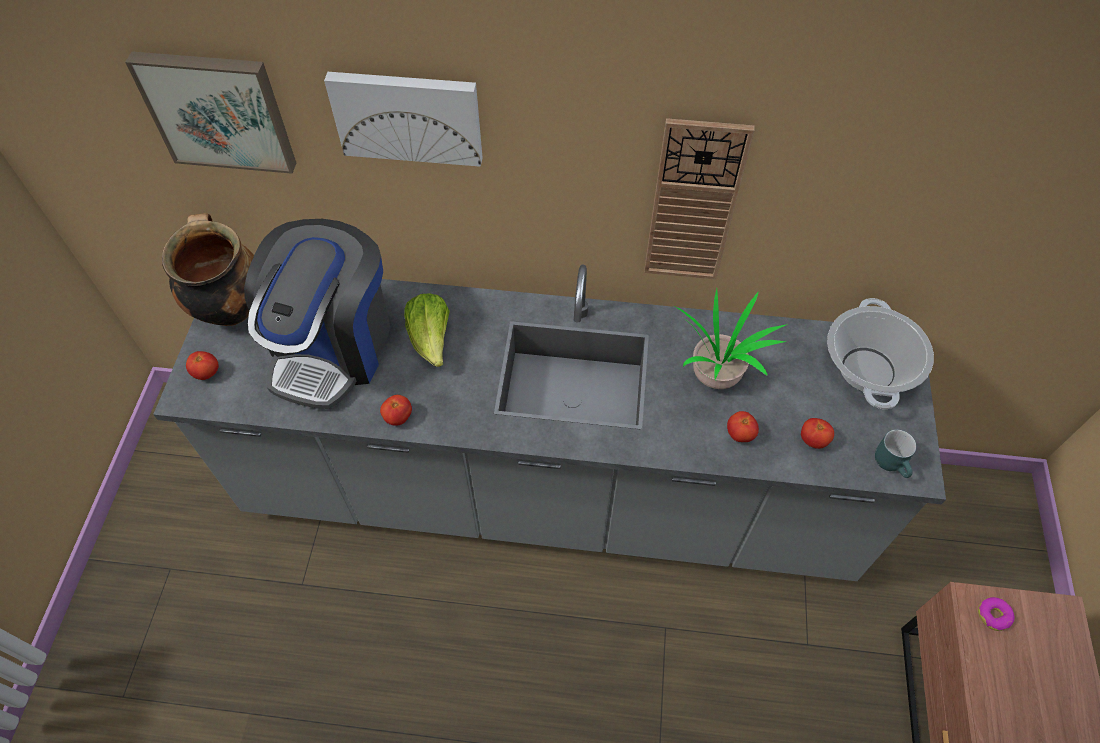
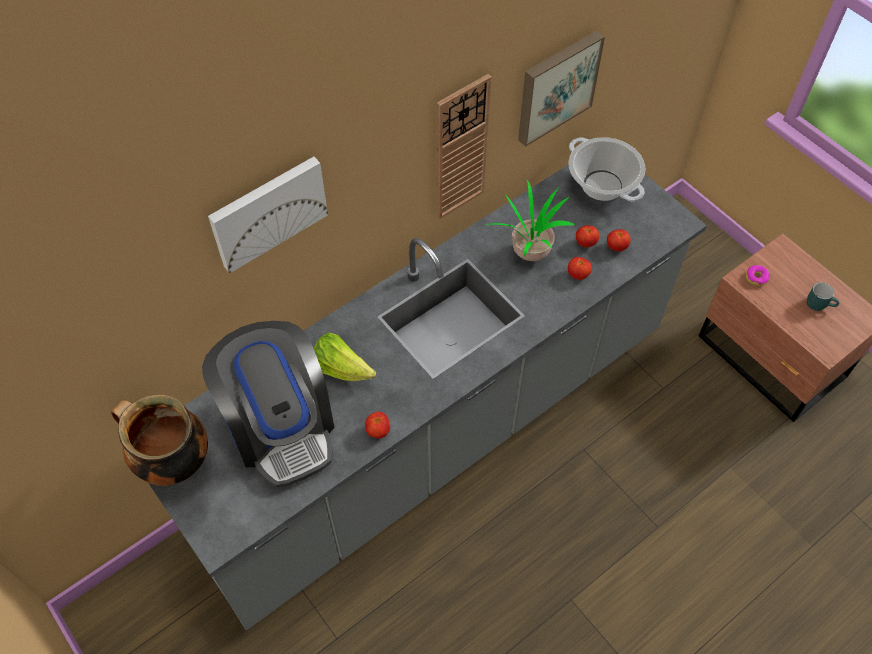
camera: 45 degrees left, 0 degrees up
picture [125,51,296,174] -> picture moved to [518,31,605,147]
tomato [186,351,219,380] -> tomato moved to [576,225,599,247]
turquoise mug [875,429,917,478] -> turquoise mug moved to [807,282,840,311]

